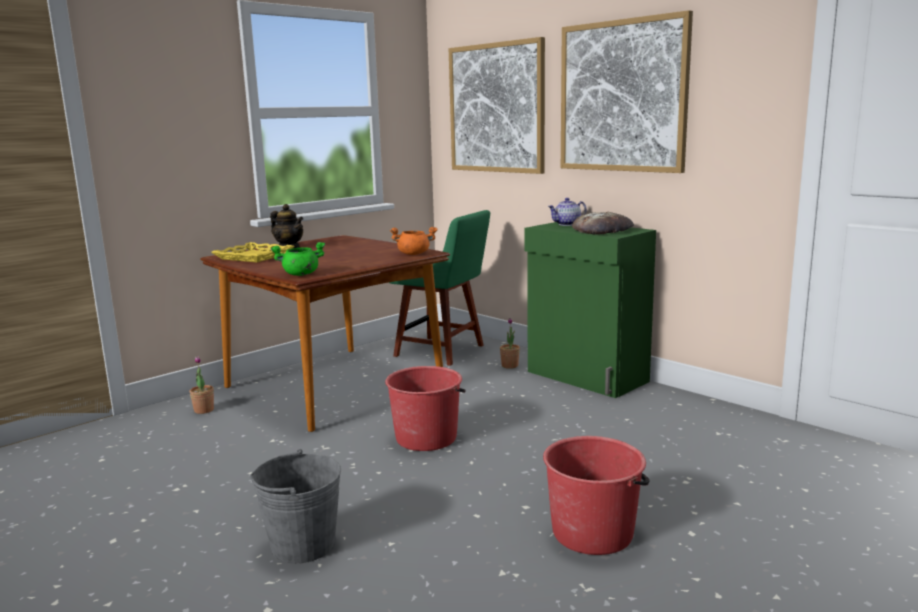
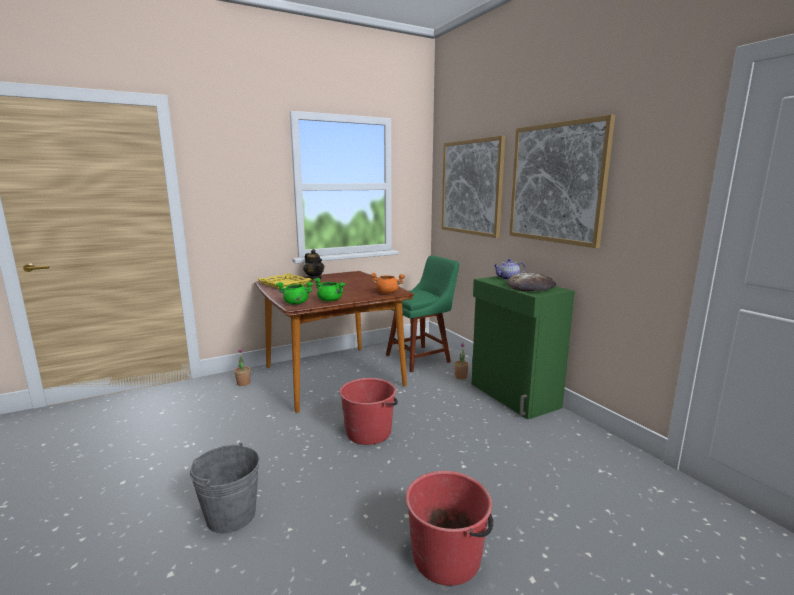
camera: 15 degrees right, 0 degrees up
green chair [388,210,490,366] -> green chair turned 75 degrees counterclockwise [386,255,459,372]
none -> green cooking pot [314,278,345,301]

